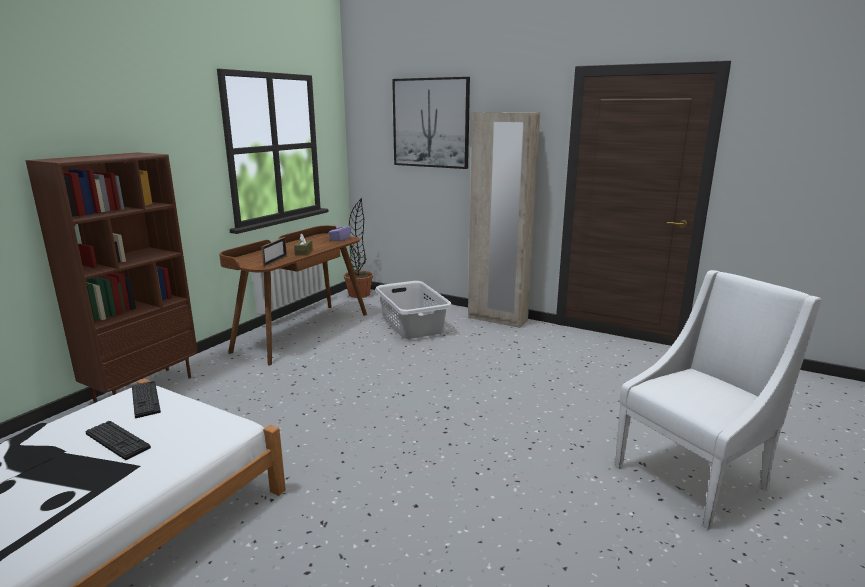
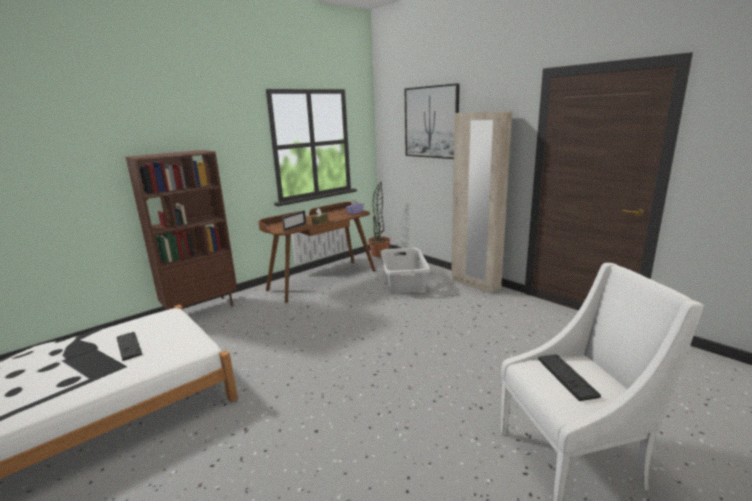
camera: 20 degrees right, 0 degrees up
keyboard [132,381,161,418] -> keyboard moved to [538,354,601,401]

